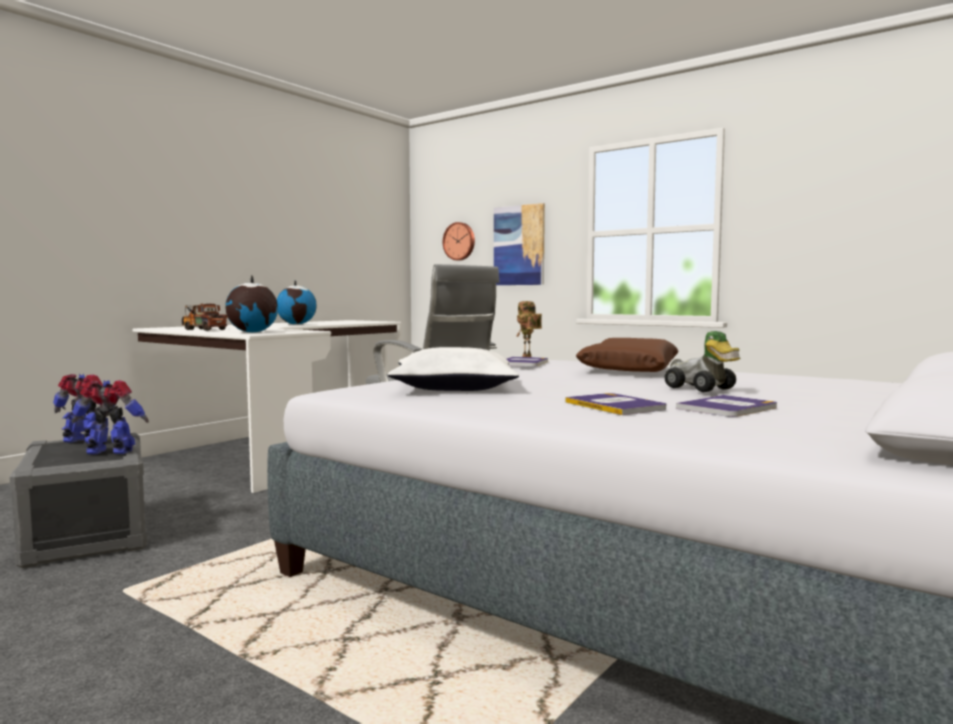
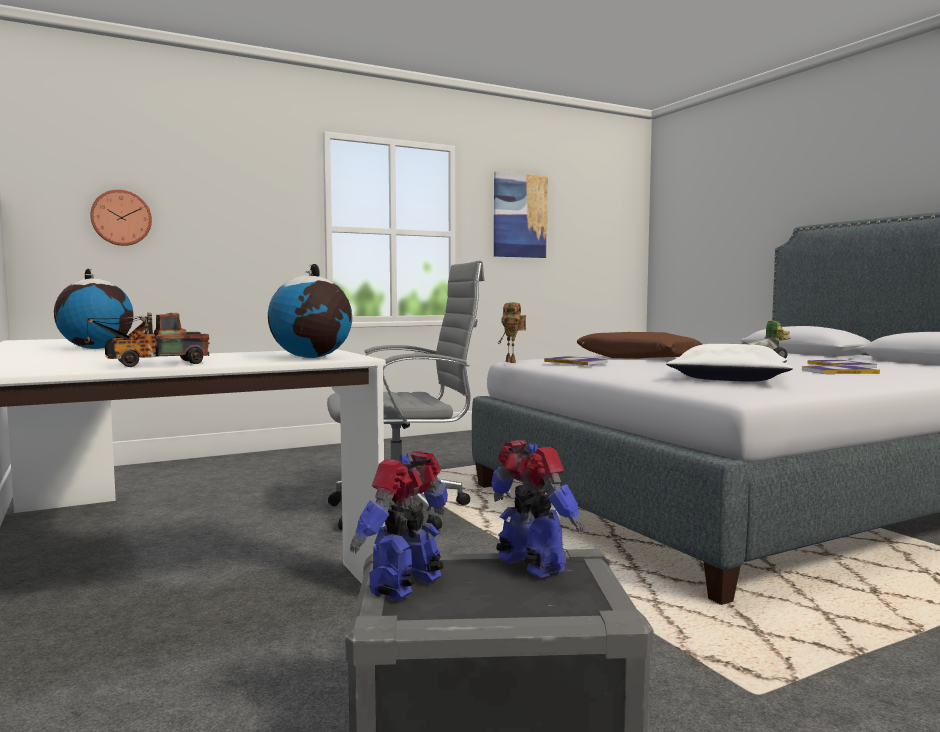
camera: 65 degrees left, 0 degrees up
toy robot [72,380,149,454] -> toy robot turned 120 degrees clockwise [491,440,585,578]
picture [494,203,545,285] -> picture moved to [494,171,548,258]

